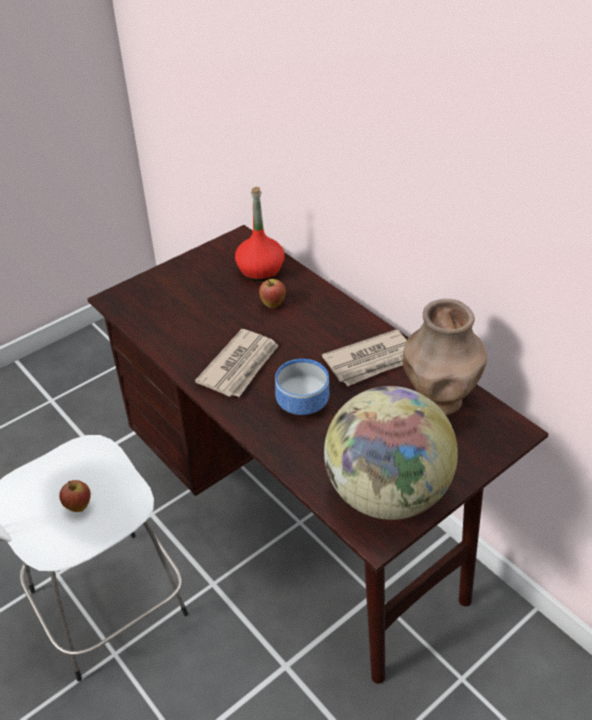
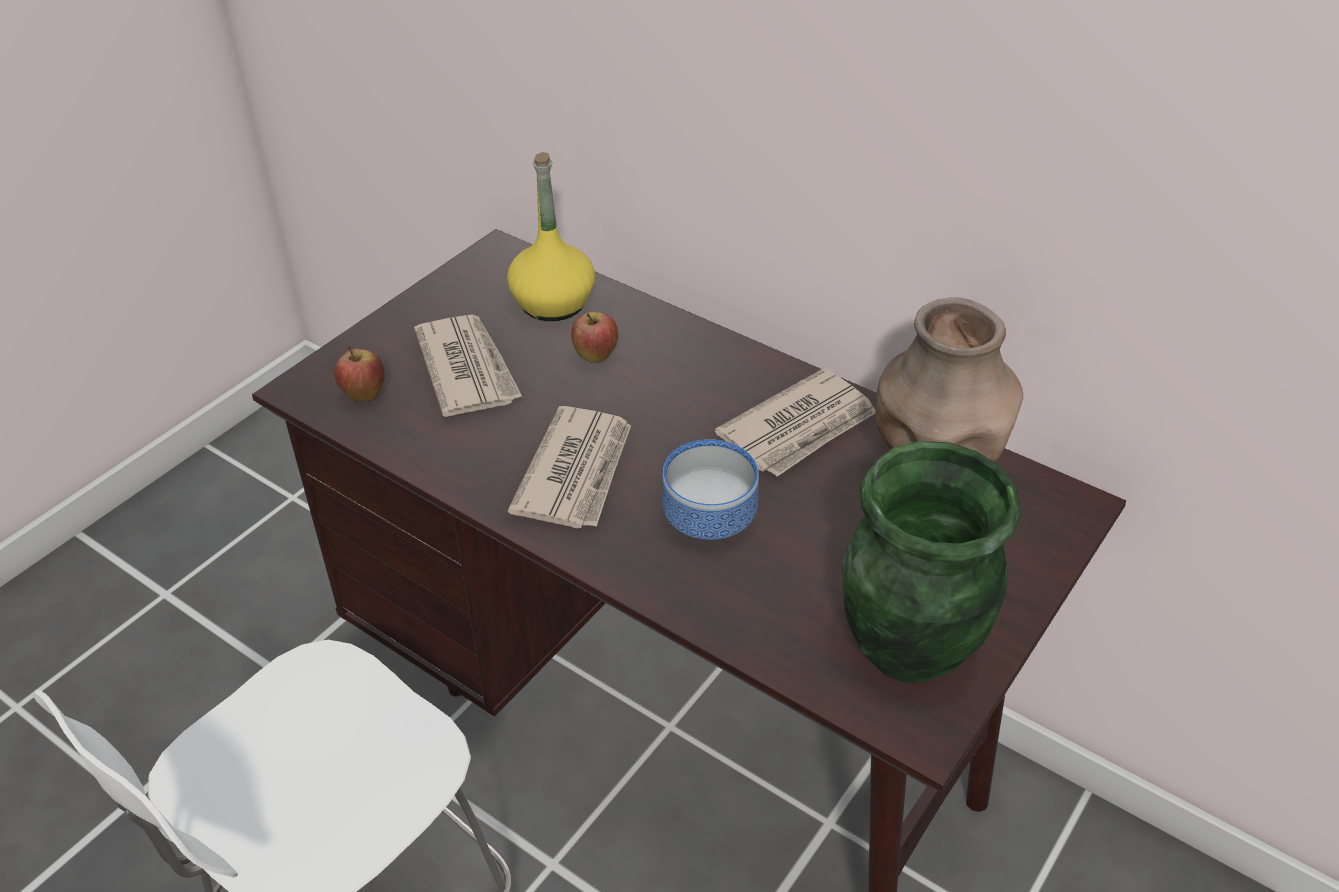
camera: 15 degrees left, 0 degrees up
apple [59,480,91,512] -> apple moved to [334,346,385,401]
red bottle [235,187,284,281] -> yellow bottle [507,152,595,321]
globe [324,386,458,520] -> green vase [843,441,1021,683]
none -> newspaper [414,315,522,417]

